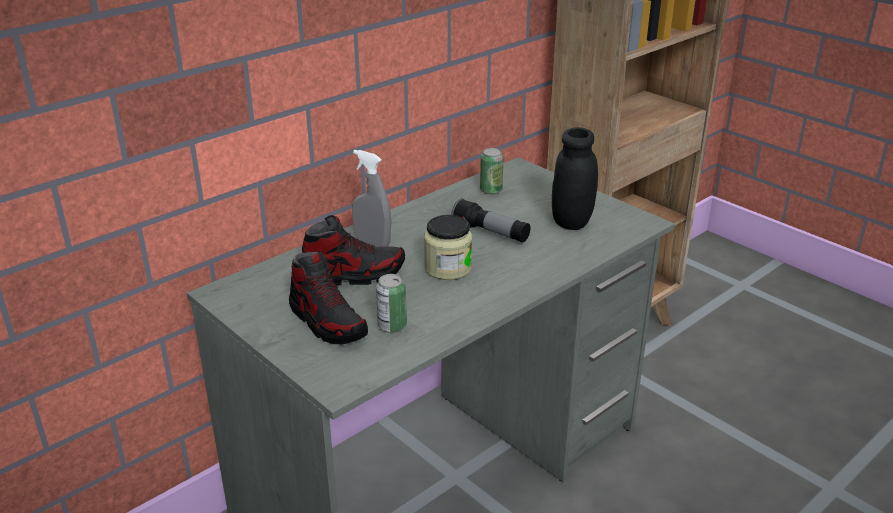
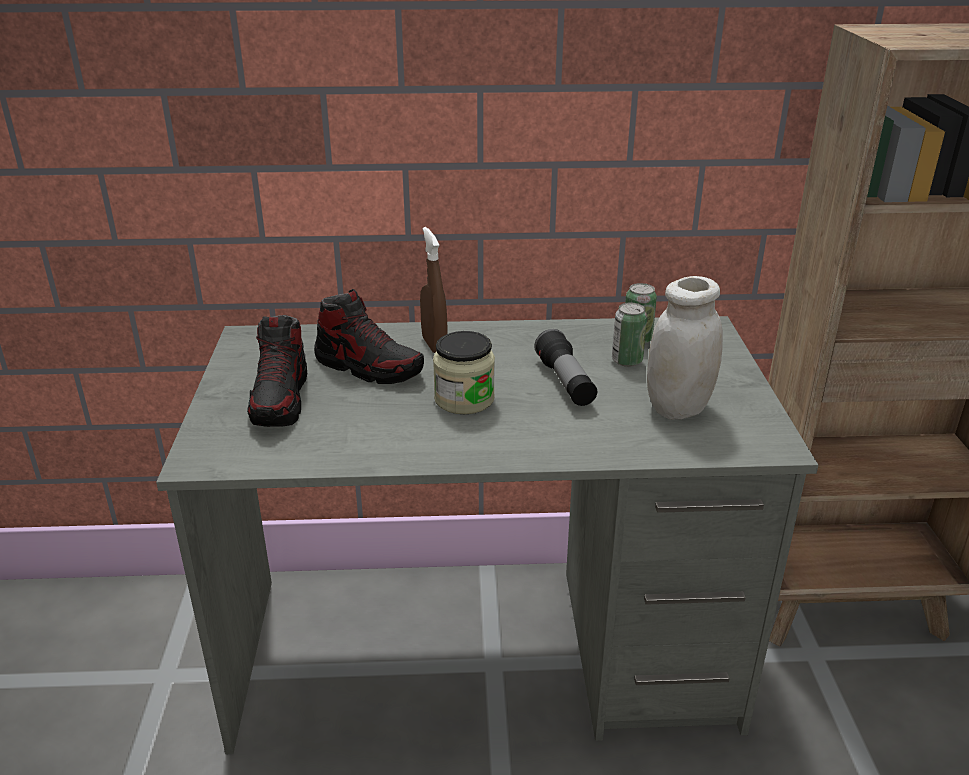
camera: 40 degrees right, 0 degrees up
grey spray bottle [352,150,391,247] -> brown spray bottle [420,227,447,353]
can [376,274,407,333] -> can moved to [612,302,647,367]
black jar [552,127,598,230] -> white jar [647,276,723,420]

